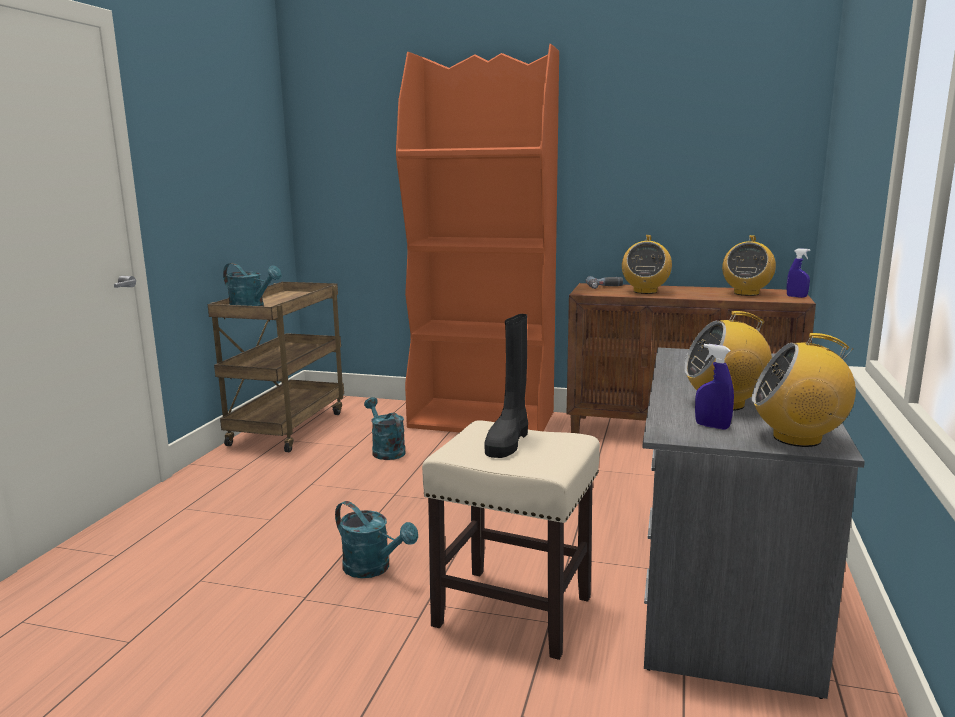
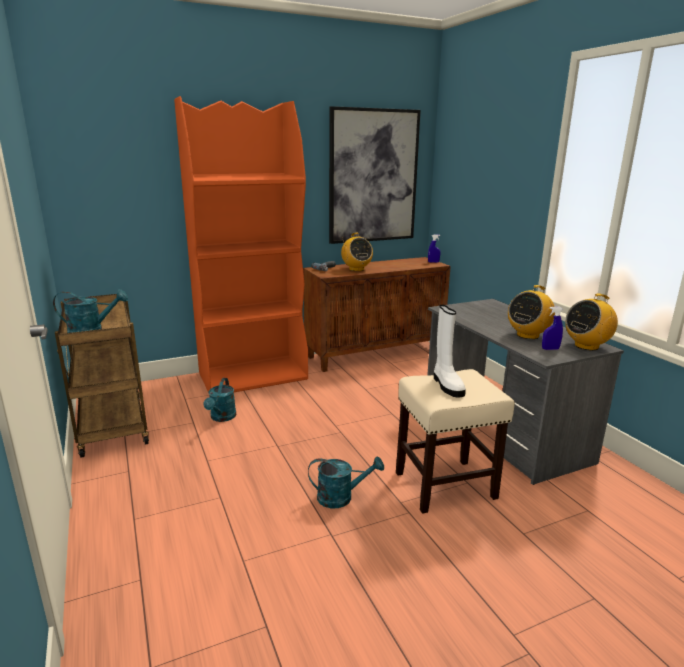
camera: 40 degrees left, 5 degrees up
turquoise watering can [364,397,406,460] -> turquoise watering can turned 105 degrees counterclockwise [203,378,236,422]
black boot [485,314,528,458] -> white boot [434,305,466,398]
radio [722,235,776,296] -> none
none -> picture [329,106,421,244]

